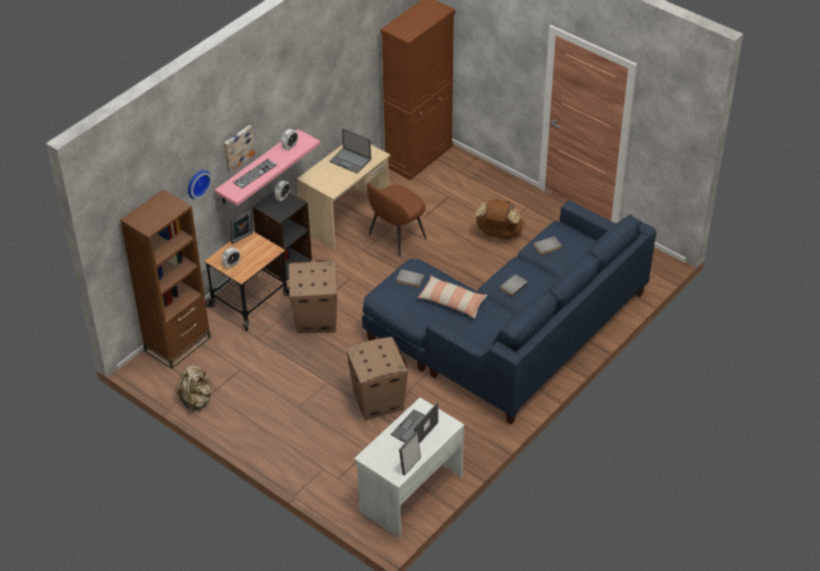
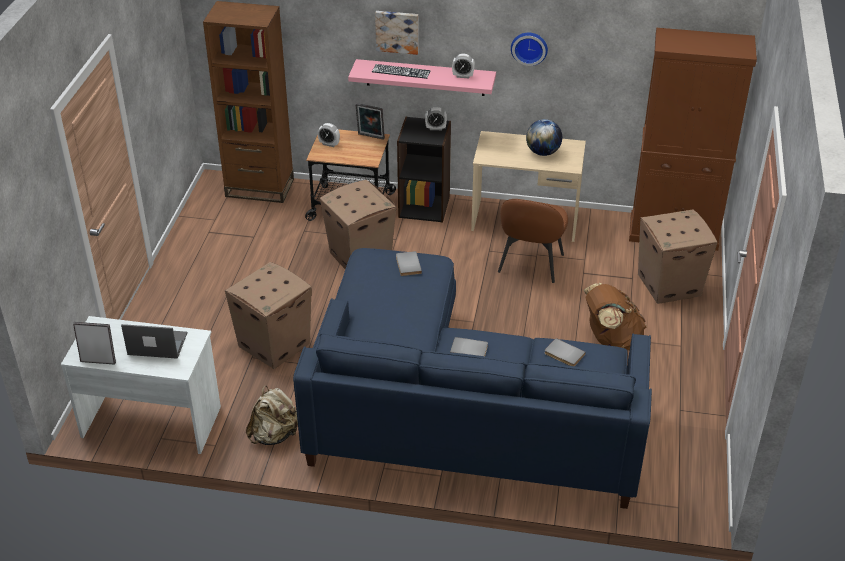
camera: 60 degrees right, 5 degrees down
beige backpack [175,366,211,412] -> beige backpack moved to [246,385,298,445]
wall clock [188,170,212,199] -> wall clock moved to [511,33,548,66]
laptop [329,128,371,173] -> globe [526,119,562,156]
brown chair [367,182,426,256] -> brown chair turned 90 degrees counterclockwise [498,199,568,283]
pillow [418,275,488,319] -> none
none -> cardboard box [638,209,717,304]

